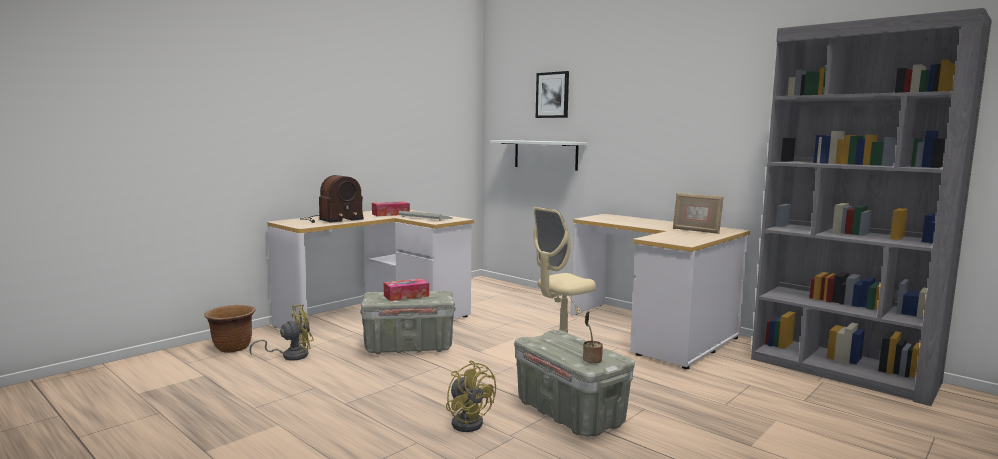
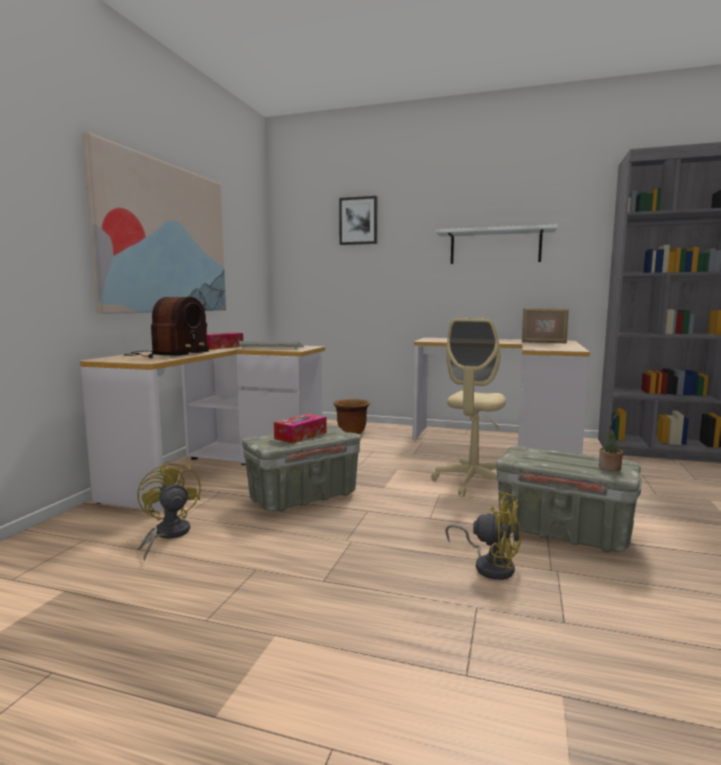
camera: 25 degrees left, 0 degrees up
brown planter [204,305,256,353] -> brown planter moved to [333,399,371,434]
yellow fan [249,305,314,361] -> yellow fan turned 60 degrees counterclockwise [137,460,201,561]
white shelf [490,140,587,171] -> white shelf moved to [435,225,557,264]
none -> picture [82,132,226,314]

